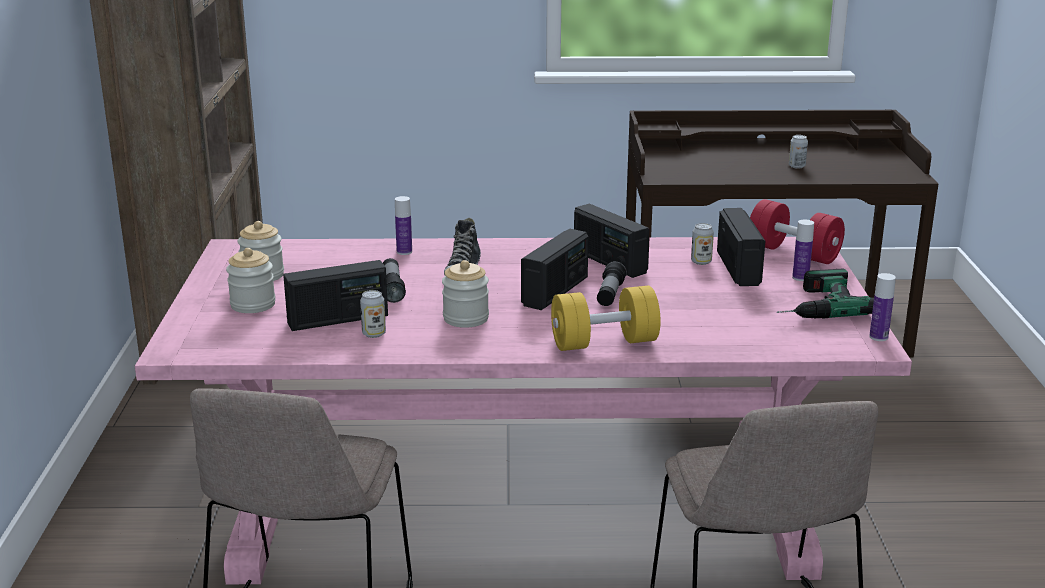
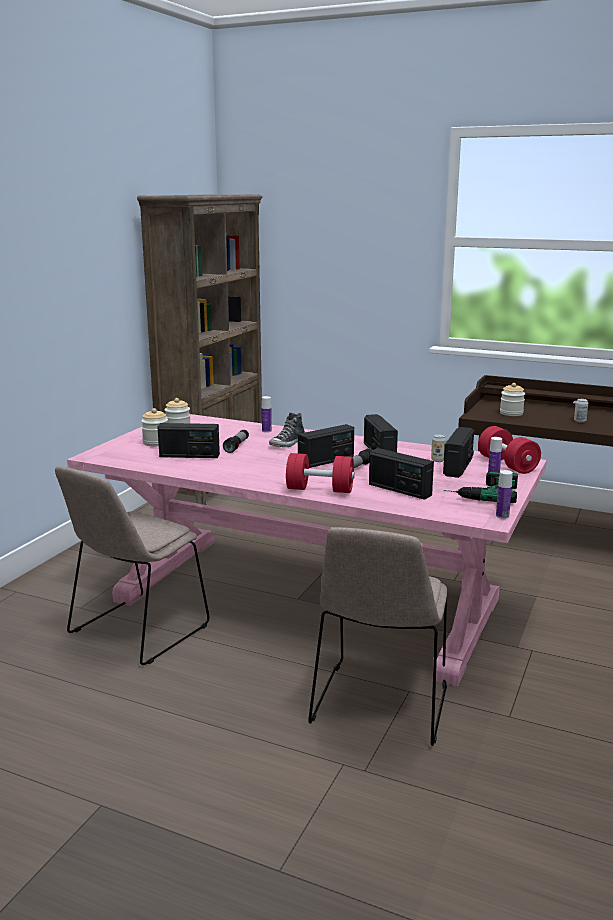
camera: 25 degrees right, 5 degrees down
can [360,290,386,338] -> none
jar [442,260,489,328] -> jar moved to [500,383,525,416]
yellow dumbbell [551,286,661,351] -> red dumbbell [286,453,355,493]
none -> radio [369,448,434,500]

